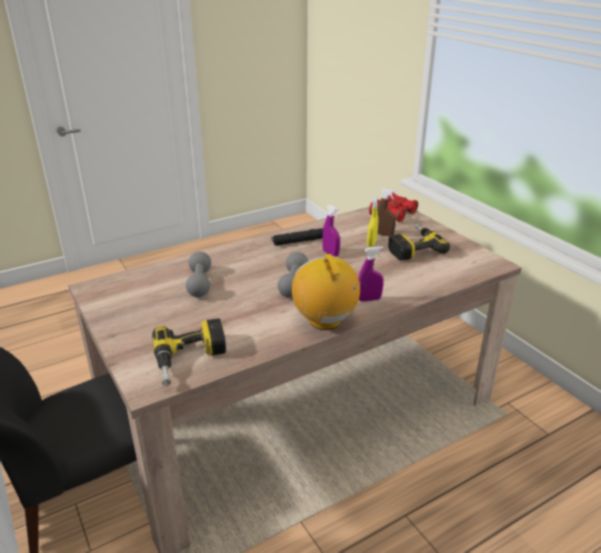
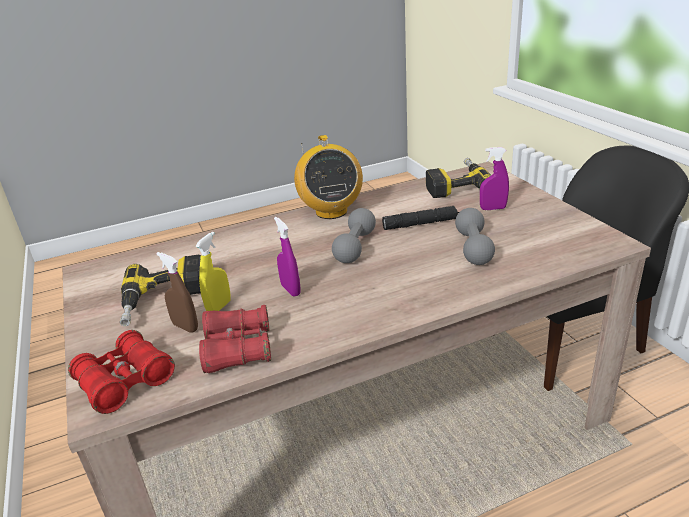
camera: 170 degrees left, 0 degrees up
black flashlight [272,228,323,246] -> black flashlight moved to [382,206,459,230]
purple spray bottle [358,246,384,302] -> purple spray bottle moved to [480,147,509,210]
none -> red binoculars [199,305,271,373]

